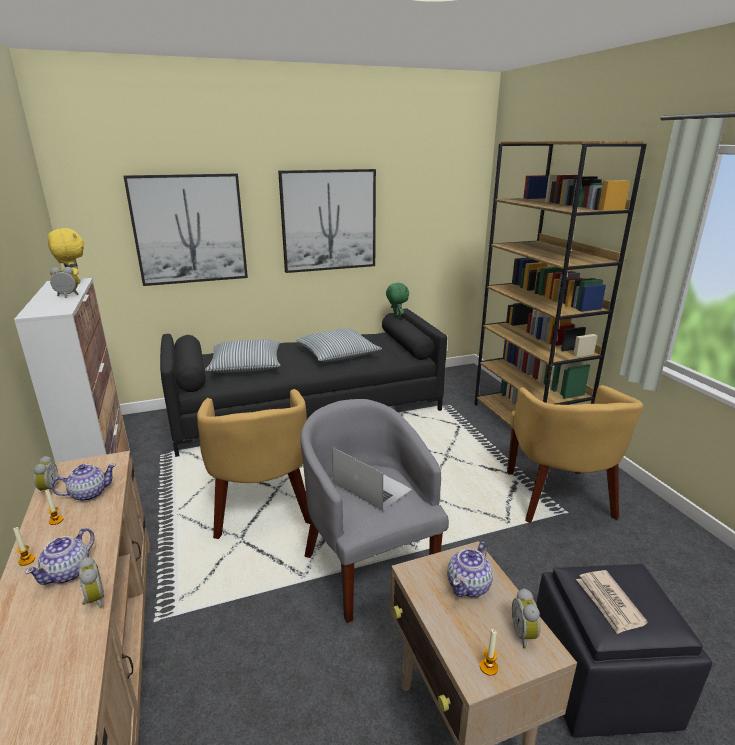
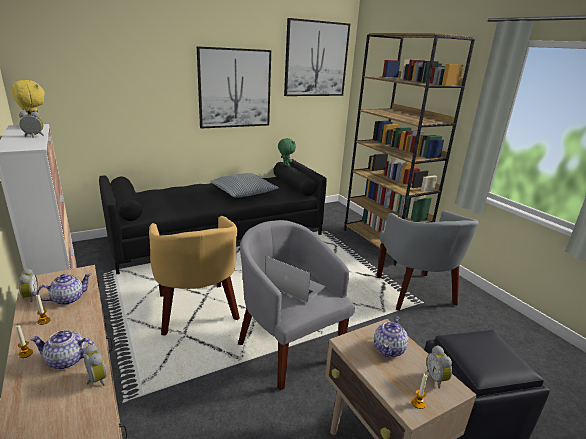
camera: 10 degrees left, 0 degrees up
teapot [25,528,95,585] -> teapot turned 75 degrees clockwise [30,330,95,369]
picture [123,173,248,286] -> picture moved to [284,18,350,96]
pillow [205,340,281,373] -> none
yellow armchair [507,385,643,523] -> grey armchair [377,211,479,311]
newspaper [576,570,648,634] -> none

